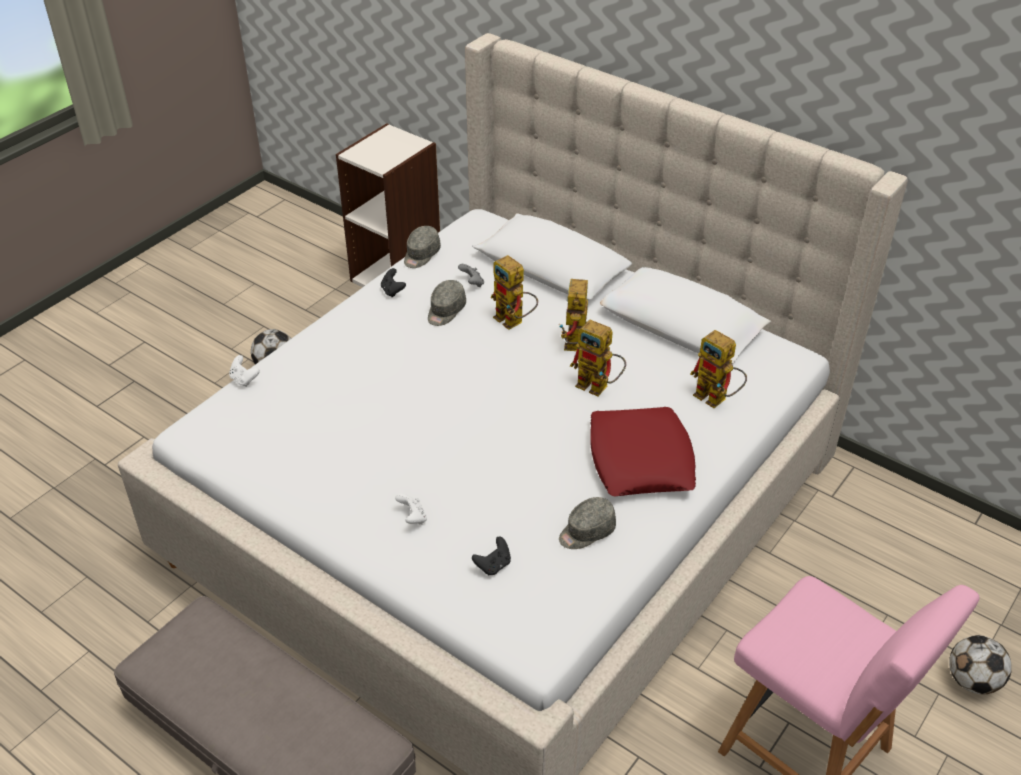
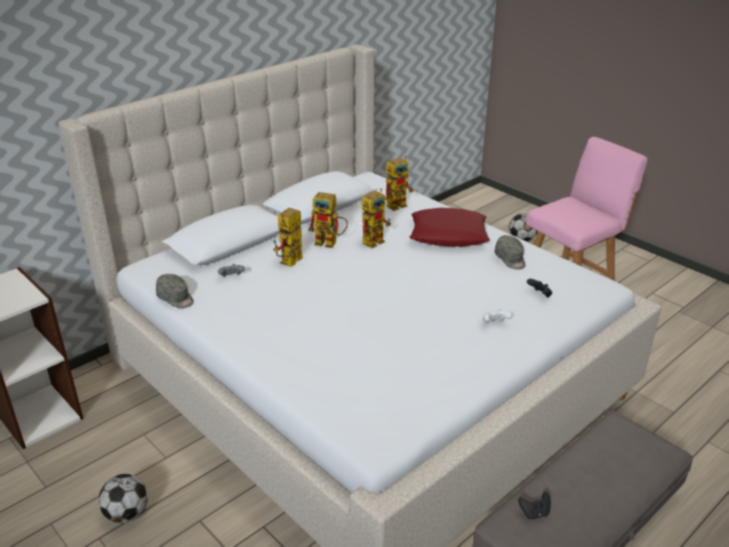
camera: 80 degrees left, 10 degrees down
white game controller [229,355,260,387] -> none
black game controller [381,268,406,297] -> black game controller moved to [518,491,551,519]
grey cap [428,280,466,326] -> none
toy robot [490,255,538,330] -> toy robot turned 150 degrees clockwise [273,208,303,267]

